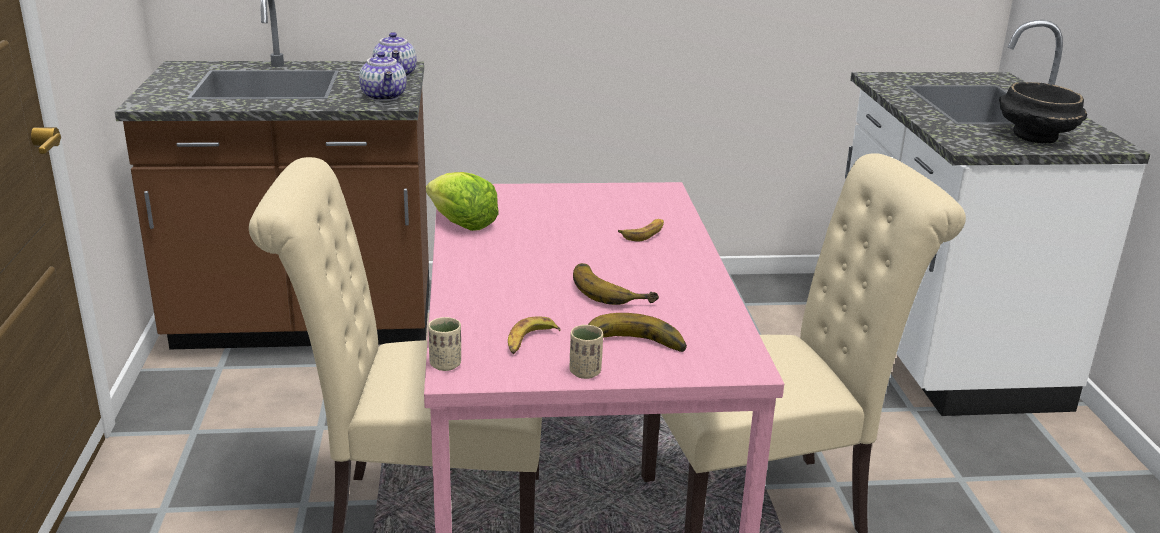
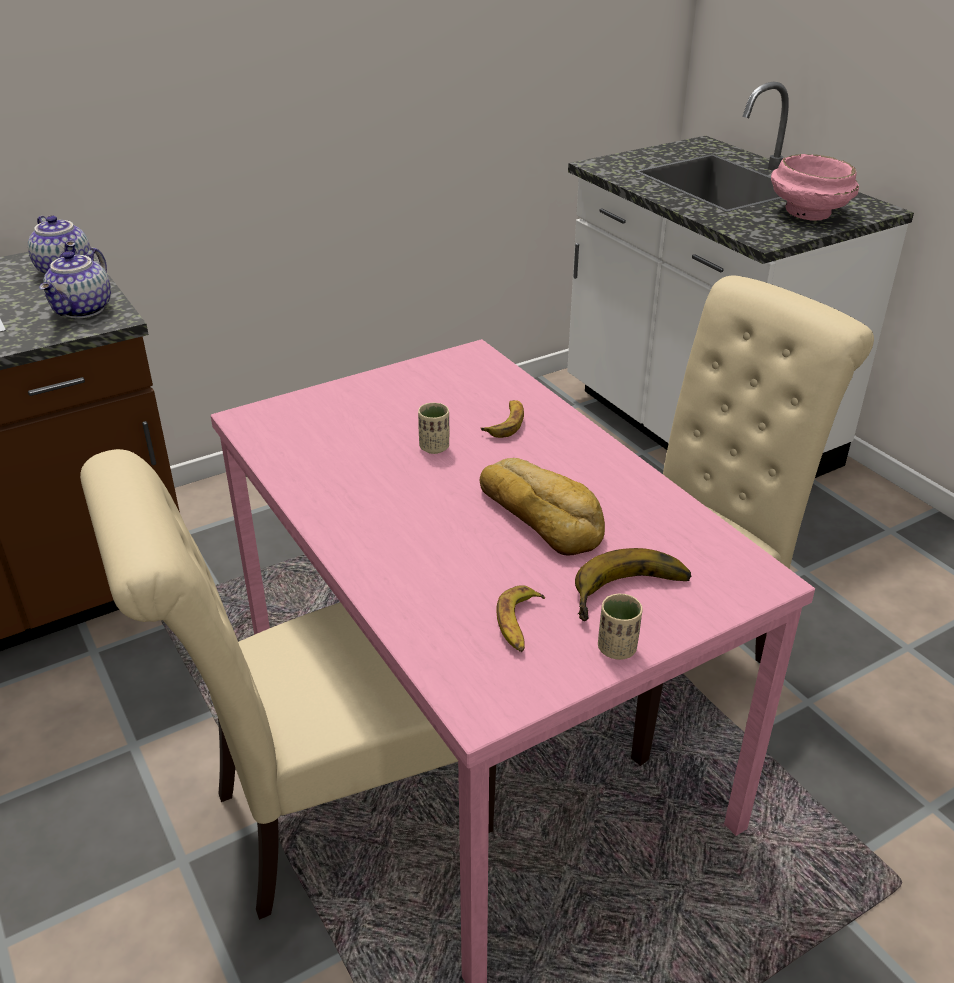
camera: 25 degrees left, 10 degrees up
teapot [359,52,407,101] -> teapot turned 60 degrees clockwise [40,247,111,318]
lettuce [426,172,499,231] -> none
beige cup [428,317,461,371] -> beige cup moved to [418,403,449,454]
banana [573,263,659,305] -> bread [480,458,605,556]
black bowl [999,82,1087,143] -> pink bowl [771,154,859,221]

